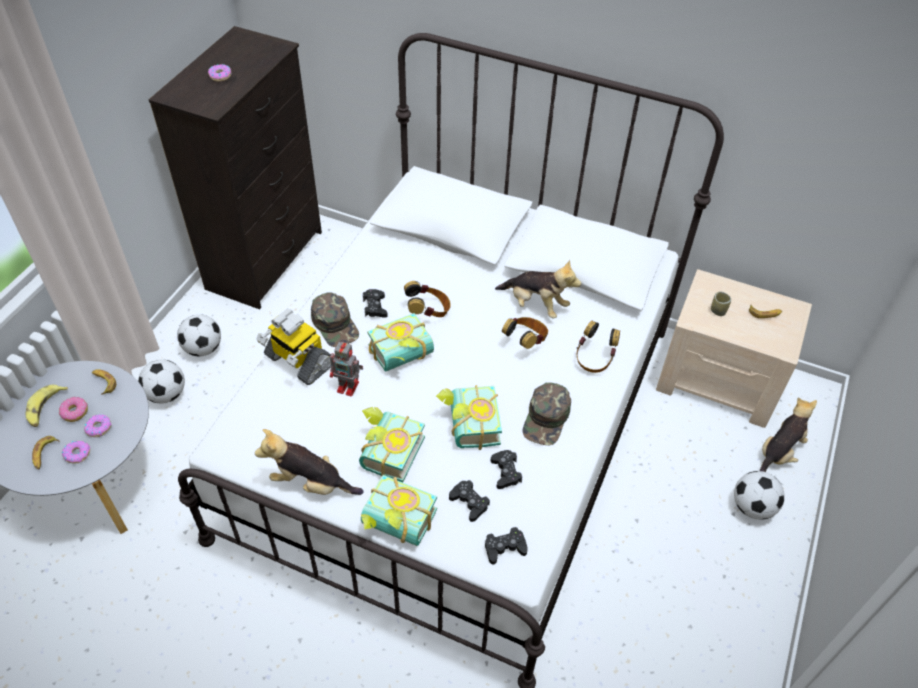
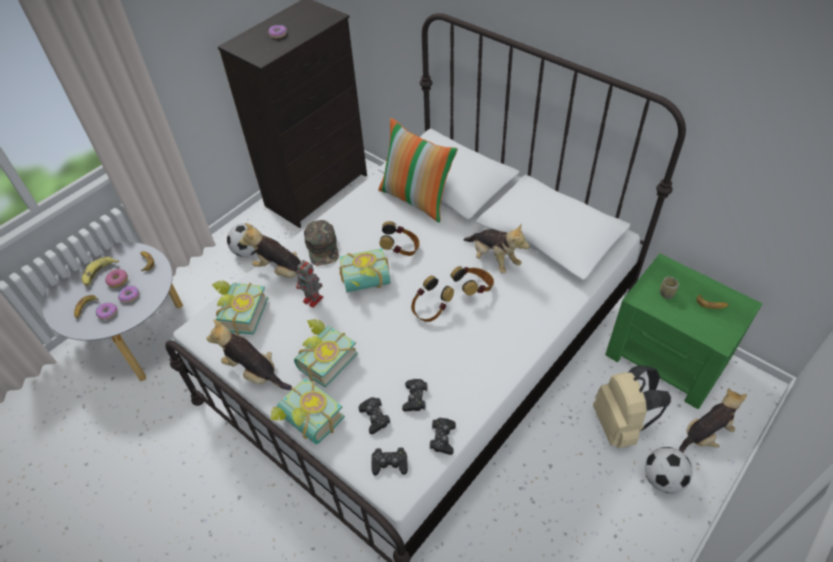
camera: 20 degrees right, 0 degrees up
football [138,359,185,403] -> none
toy robot [256,309,331,385] -> plush toy [239,223,319,281]
black game controller [363,289,388,318] -> black game controller moved to [430,418,456,455]
book [436,385,502,450] -> book moved to [212,280,268,335]
green cap [523,382,571,445] -> none
headphones [577,320,620,373] -> headphones moved to [411,275,454,322]
beige nightstand [656,269,812,428] -> green nightstand [605,254,762,409]
none -> pillow [378,118,458,223]
none -> beige backpack [593,365,671,448]

